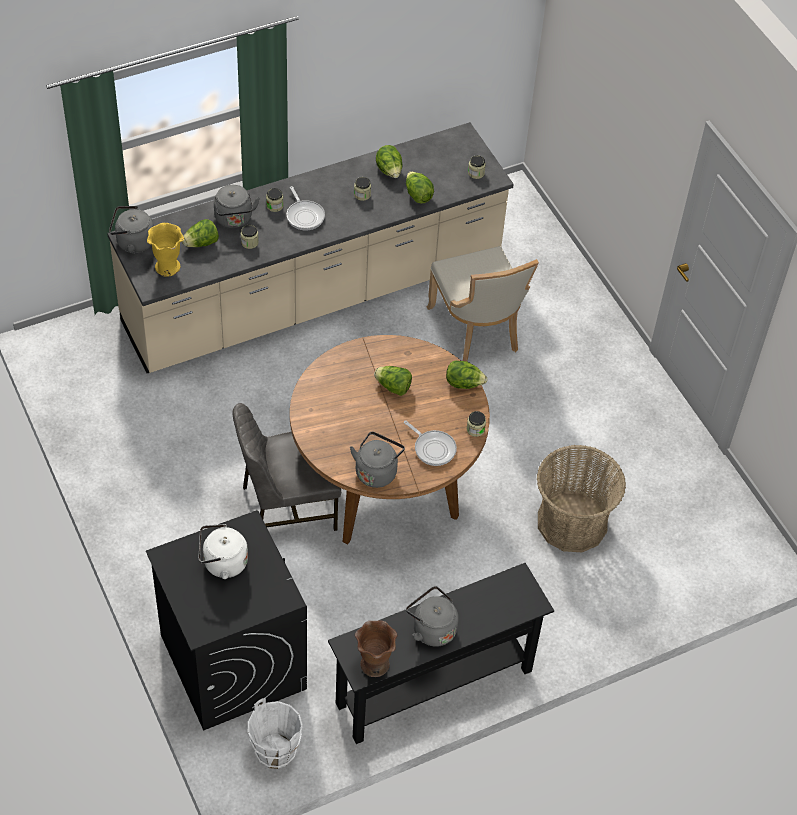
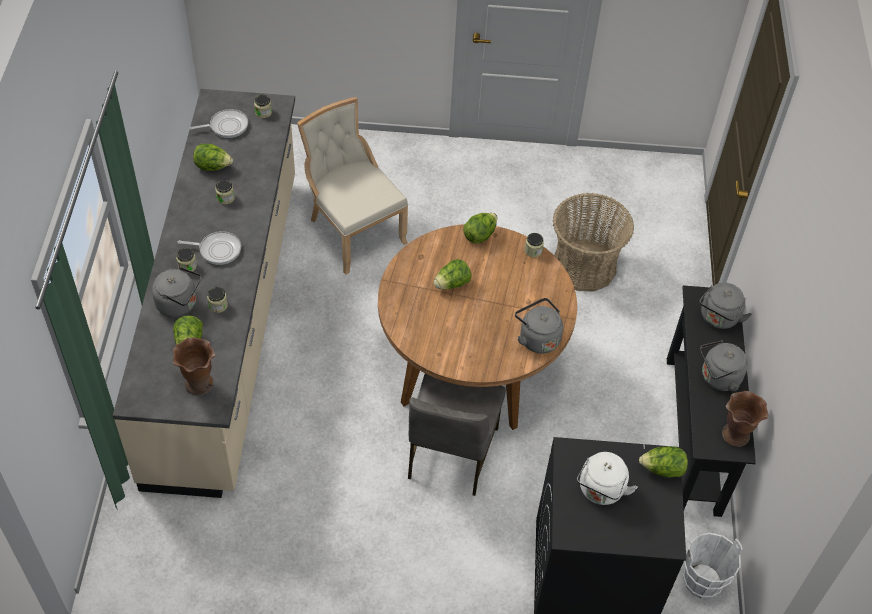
camera: 60 degrees left, 0 degrees up
grey kettle [109,206,154,253] -> grey kettle moved to [699,282,752,329]
yellow vase [147,223,184,277] -> brown vase [173,337,215,396]
frying pan [404,420,457,466] -> frying pan moved to [189,109,248,138]
lettuce [406,171,434,203] -> lettuce moved to [639,446,688,477]
beige chair [426,246,539,362] -> beige chair turned 135 degrees counterclockwise [297,97,408,275]

